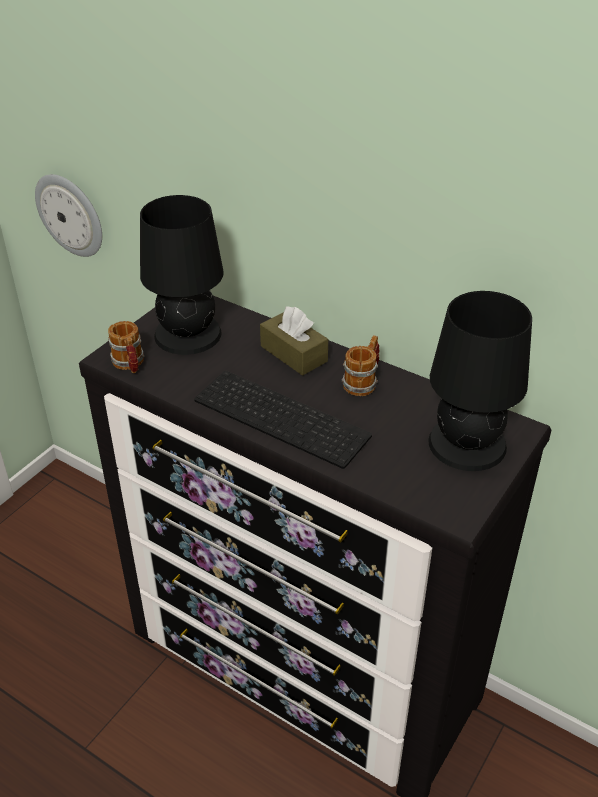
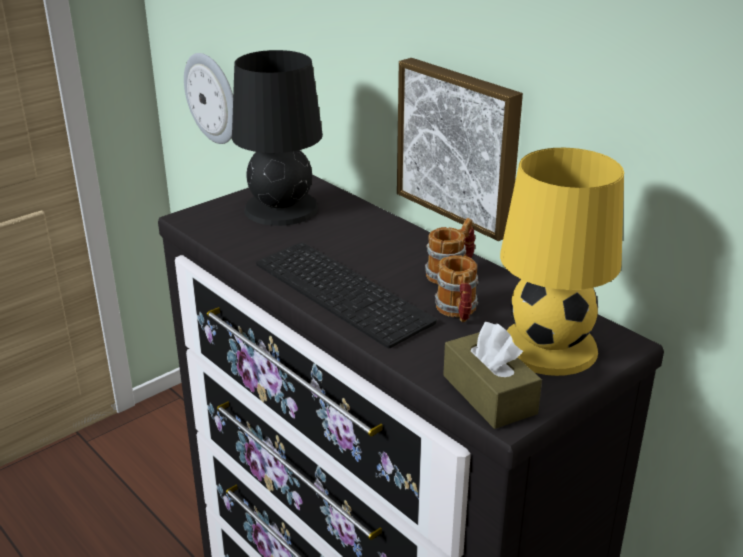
camera: 15 degrees right, 10 degrees down
mug [108,321,144,373] -> mug moved to [435,255,479,322]
brown tissue box [260,306,328,376] -> brown tissue box moved to [443,322,542,429]
black table lamp [428,291,532,471] -> yellow table lamp [500,148,624,376]
none -> picture [397,58,523,241]

